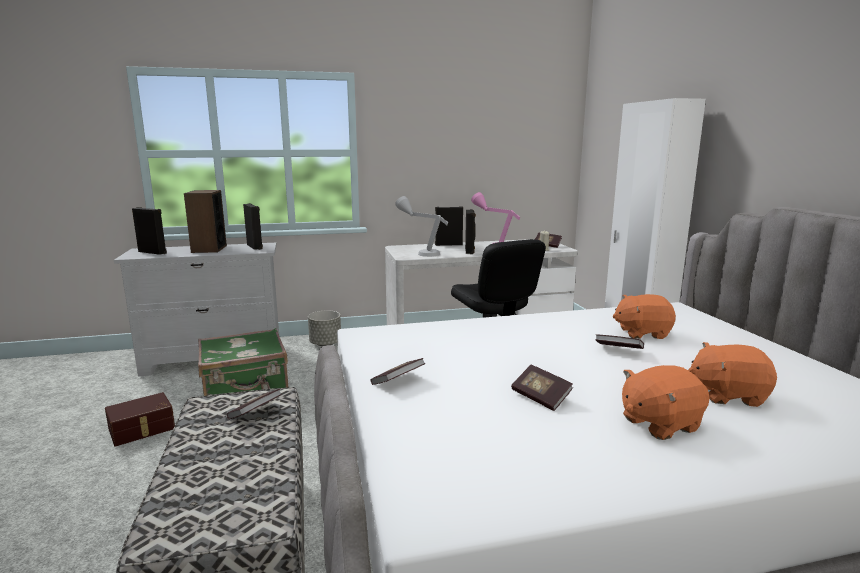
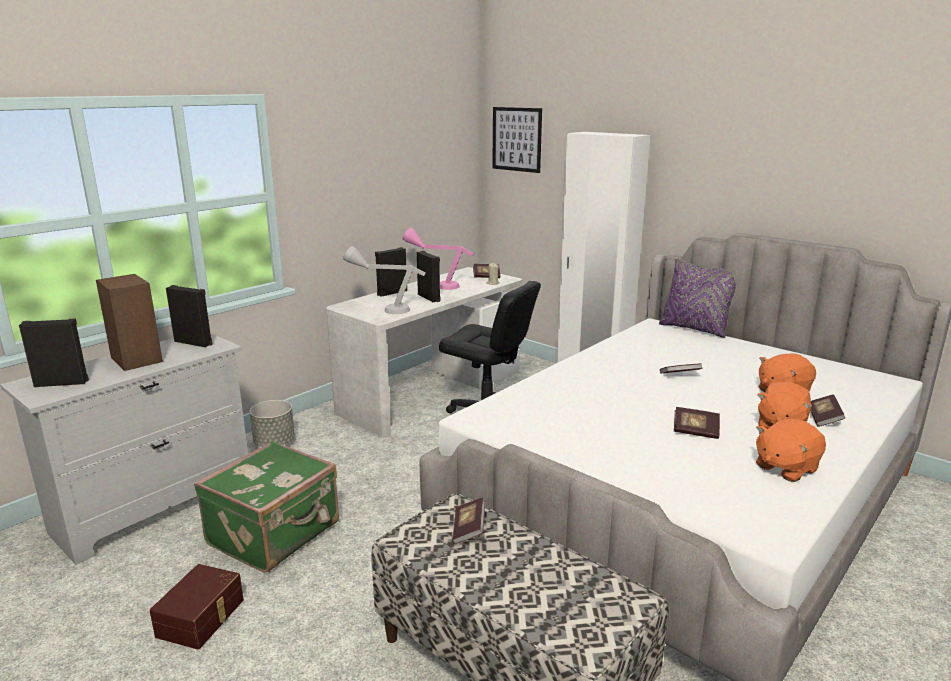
camera: 35 degrees left, 5 degrees up
book [370,358,426,385] -> book moved to [811,394,845,427]
orange plush toy [613,294,676,339] -> orange plush toy moved to [756,419,826,482]
none -> picture [492,107,542,173]
none -> purple pillow [659,258,735,338]

